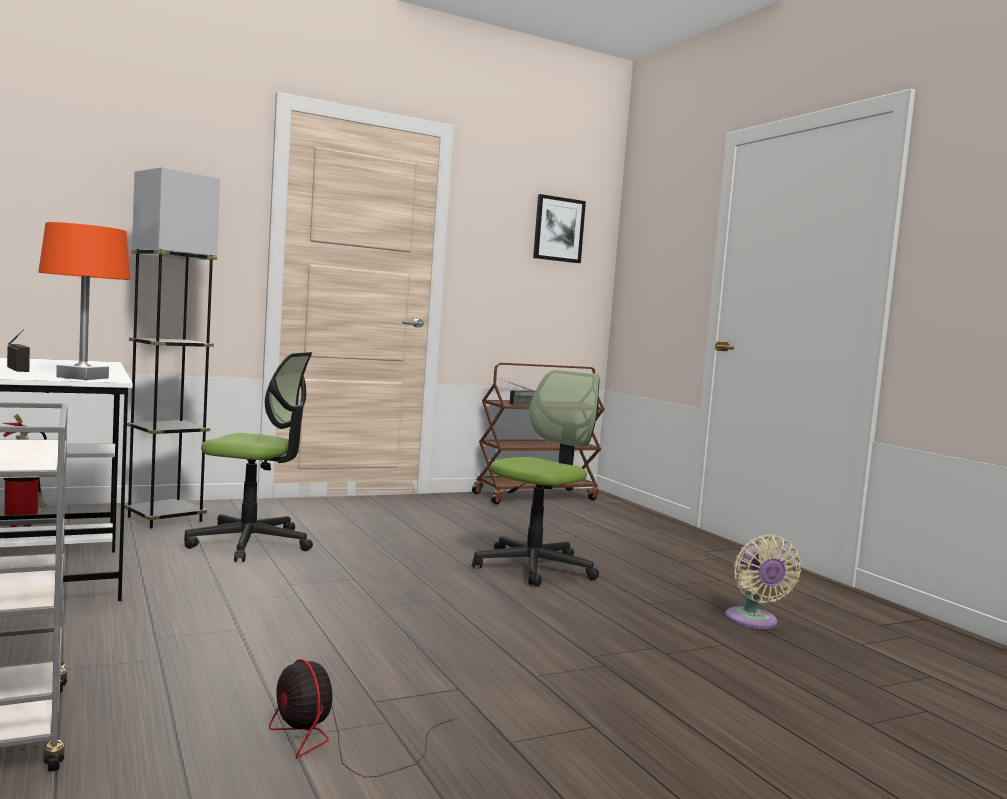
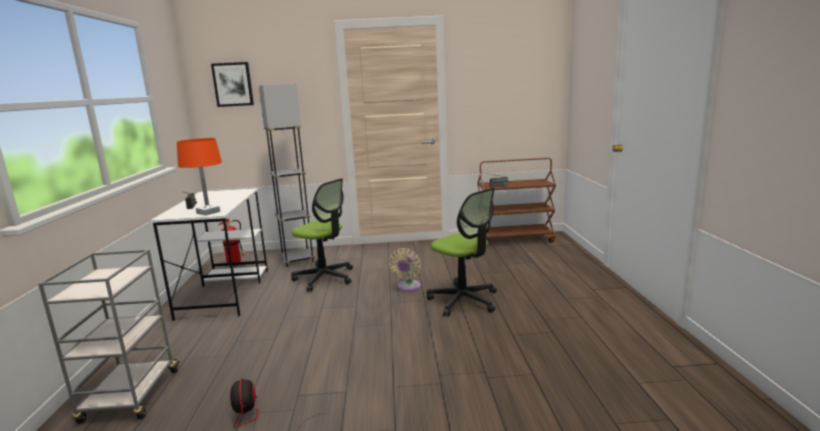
camera: 25 degrees right, 10 degrees up
office chair [472,369,600,587] -> office chair turned 75 degrees clockwise [427,188,497,317]
picture [533,194,586,263] -> picture moved to [211,62,254,107]
beige fan [725,534,801,629] -> beige fan moved to [389,248,421,292]

